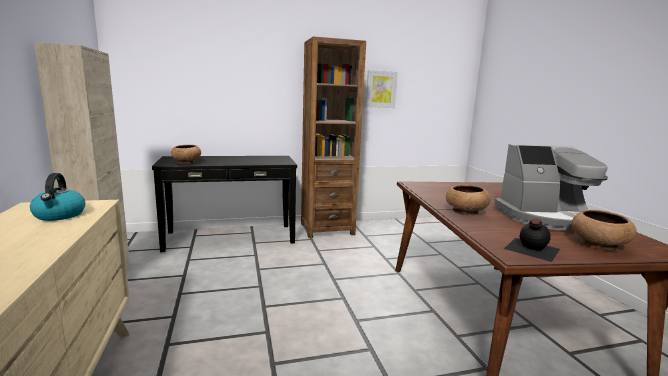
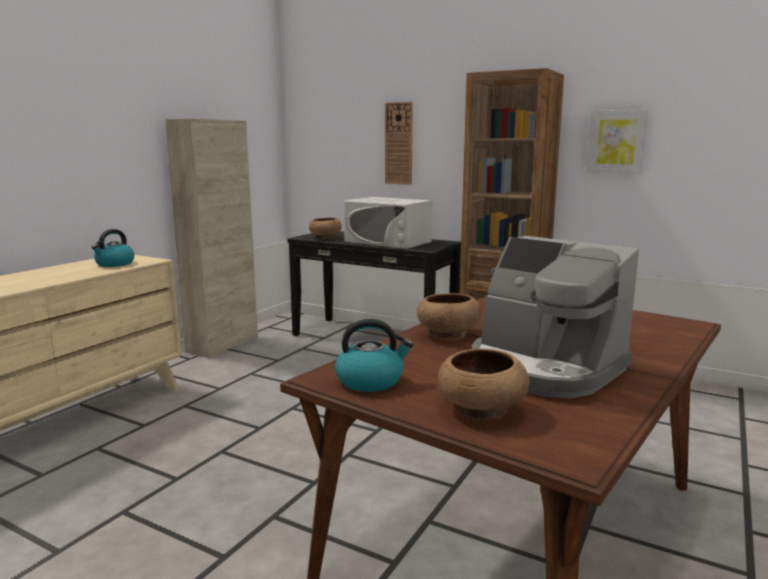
camera: 45 degrees right, 0 degrees up
black bottle [504,218,560,262] -> kettle [335,319,413,392]
none -> white microwave [344,197,432,249]
none -> wall clock [385,102,413,185]

